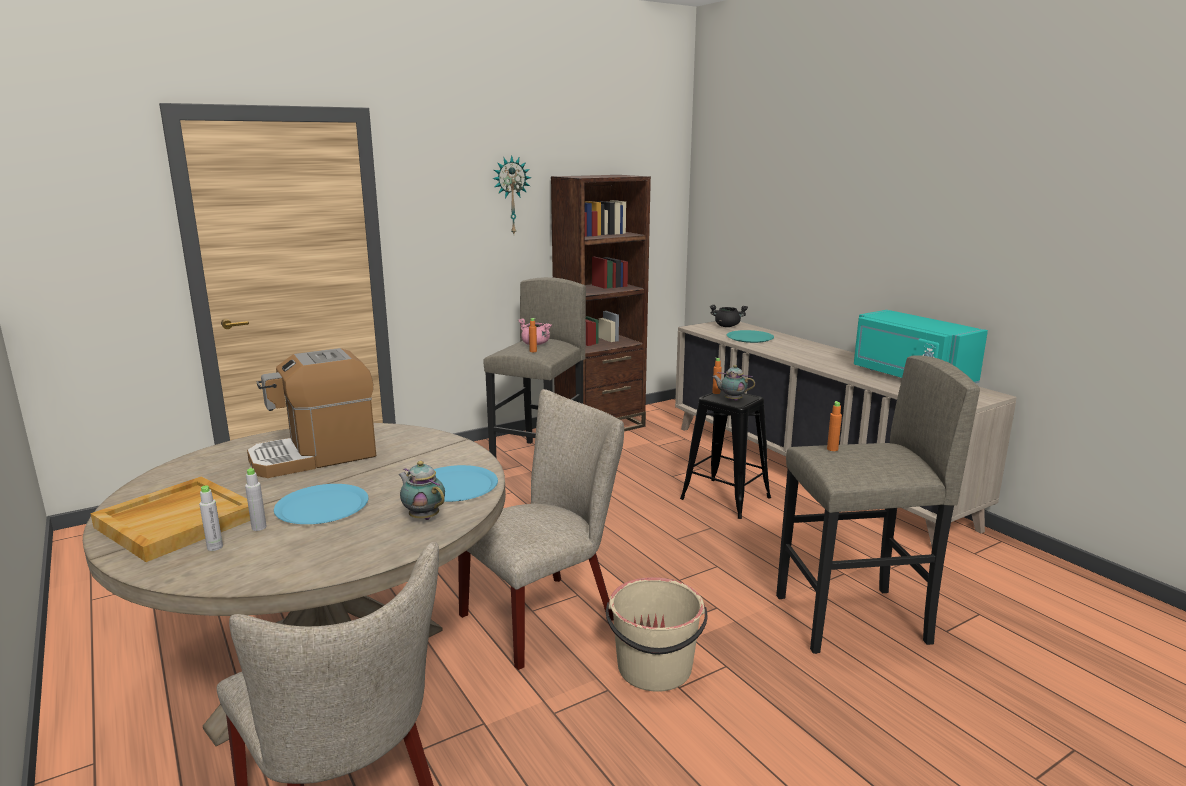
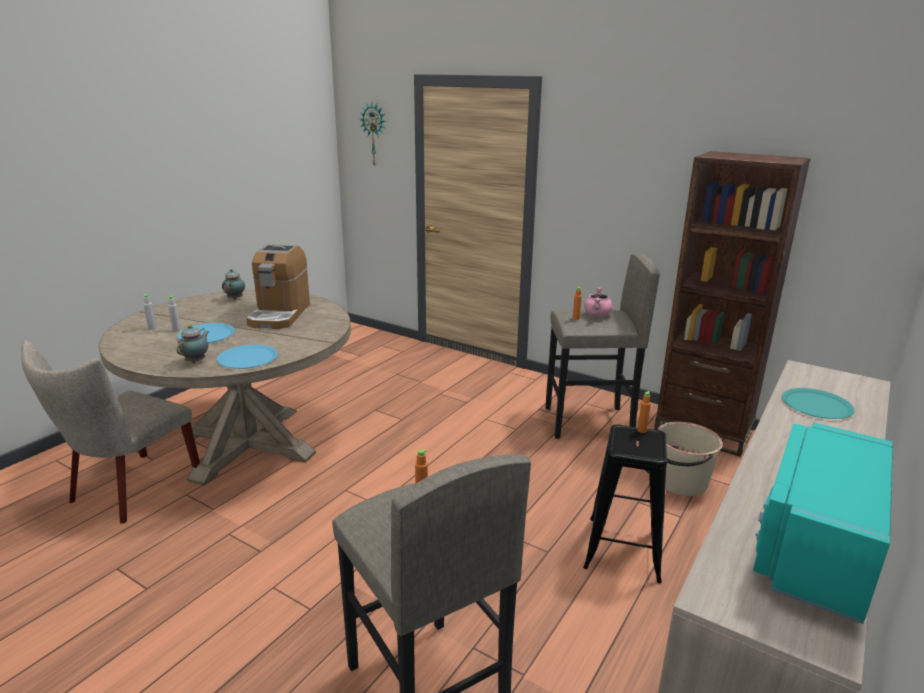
camera: 65 degrees right, 5 degrees up
beige tray [90,477,250,562] -> none
coffee machine [247,348,376,478] -> coffee machine turned 120 degrees counterclockwise [246,244,310,329]
beige chair [458,389,624,670] -> none
wall clock [492,155,532,234] -> wall clock moved to [359,103,386,167]
beige bucket [606,577,708,692] -> beige bucket moved to [657,422,723,496]
black cooking pot [710,305,748,327] -> none
teapot [712,365,755,401] -> teapot moved to [222,269,245,300]

